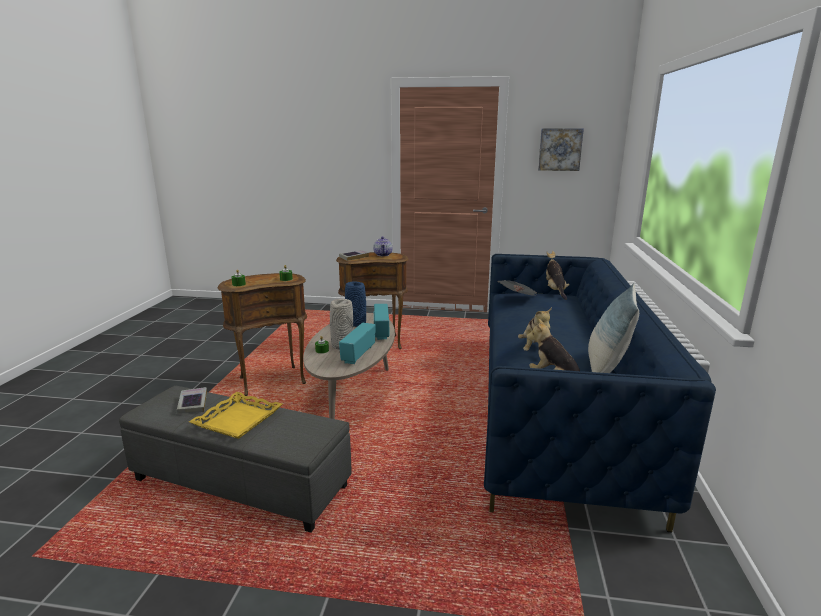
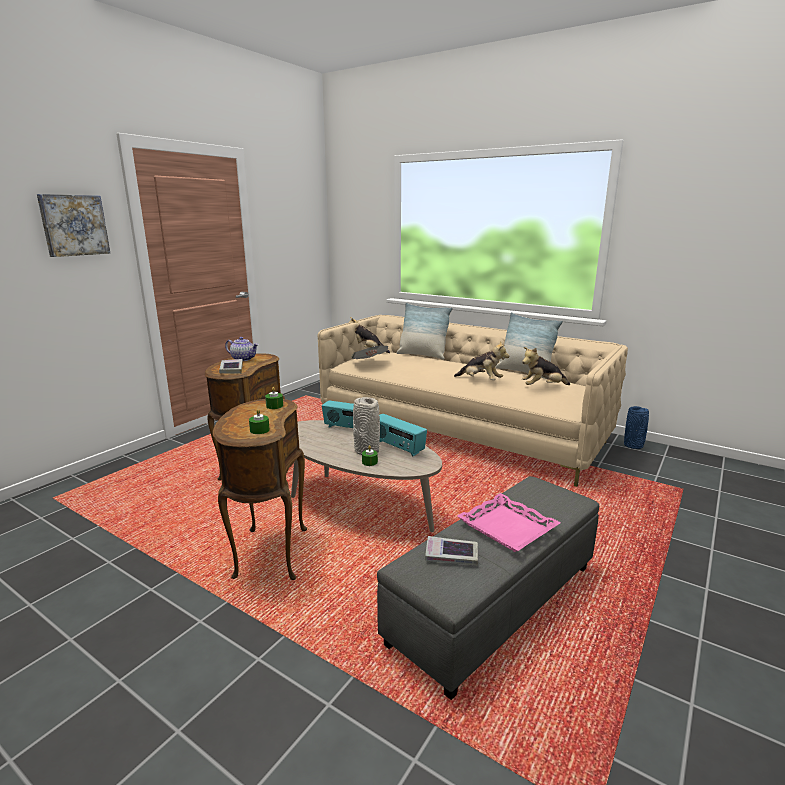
camera: 65 degrees left, 0 degrees up
yellow tray [189,392,282,439] -> pink tray [457,493,561,552]
blue vase [345,282,366,327] -> blue vase moved to [624,406,649,449]
blue sofa [484,254,716,532] -> beige sofa [318,315,628,487]
picture [538,128,584,171] -> picture moved to [37,194,110,257]
none -> pillow [397,303,453,359]

